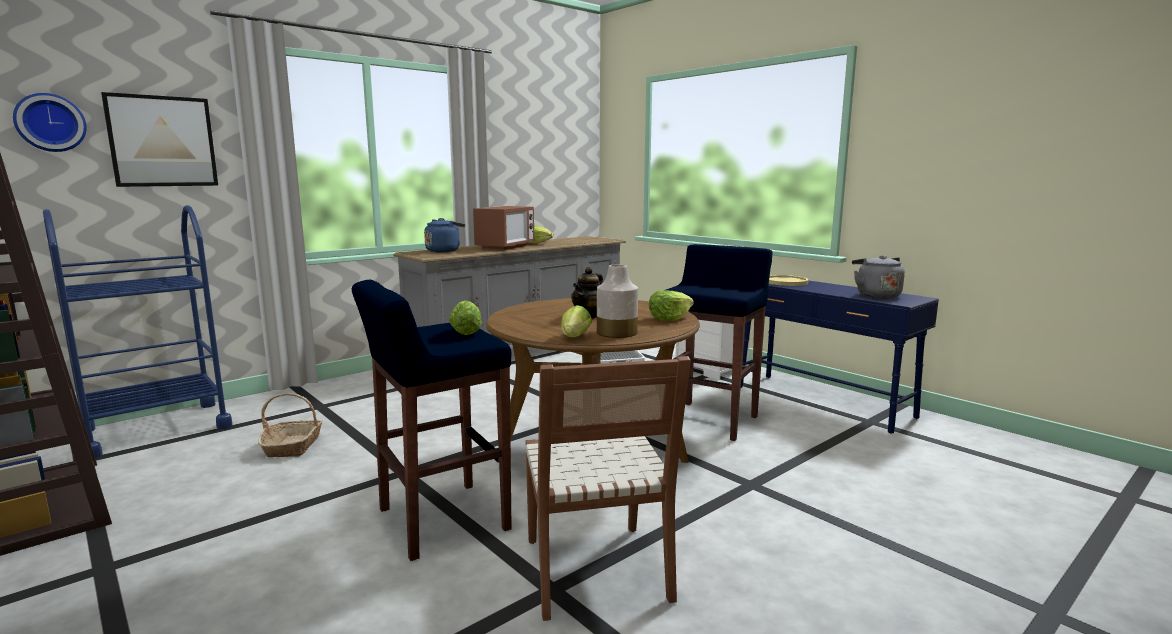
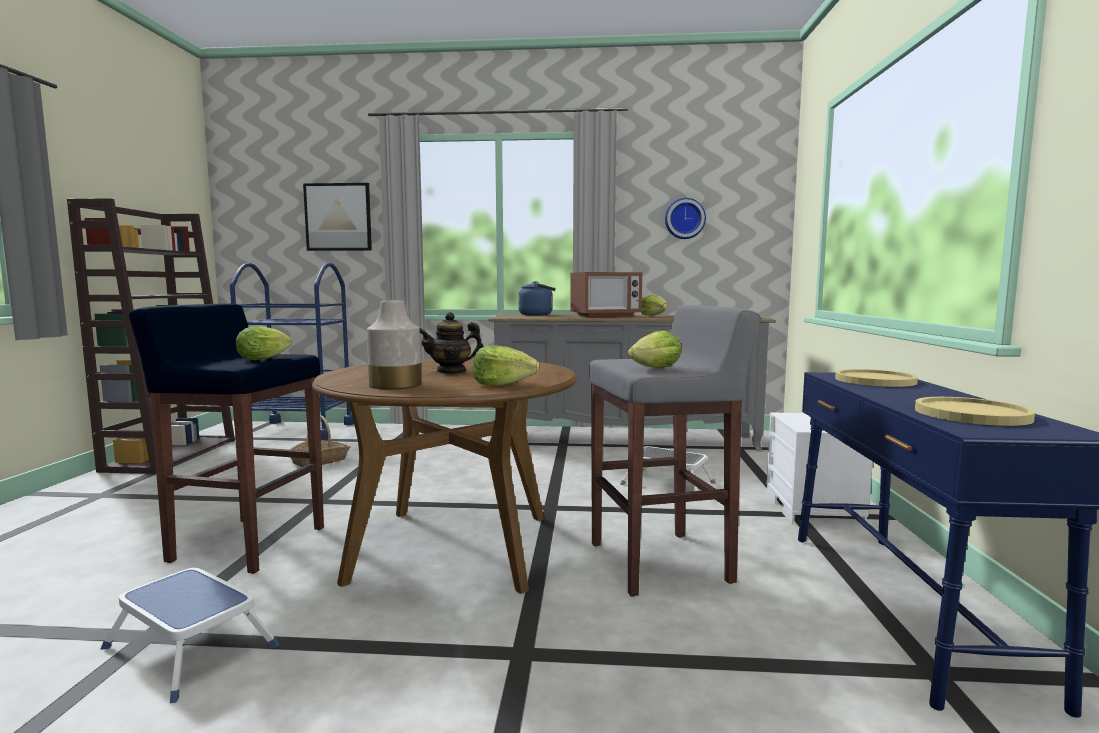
camera: 45 degrees right, 5 degrees down
wall clock [13,93,87,152] -> wall clock moved to [665,198,706,239]
chair [525,356,690,621] -> blue step ladder [100,568,279,703]
lettuce [561,305,592,337] -> lettuce moved to [628,331,682,368]
blue stool [663,244,773,441] -> grey stool [589,305,760,597]
grey kettle [852,255,905,298] -> yellow plate [915,397,1035,426]

